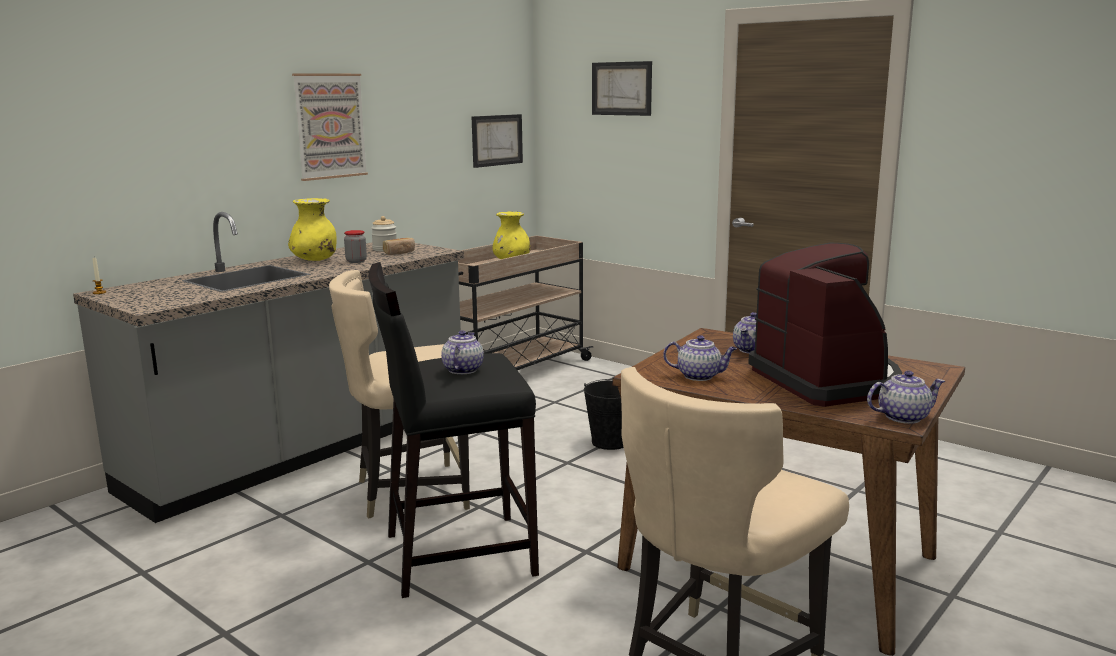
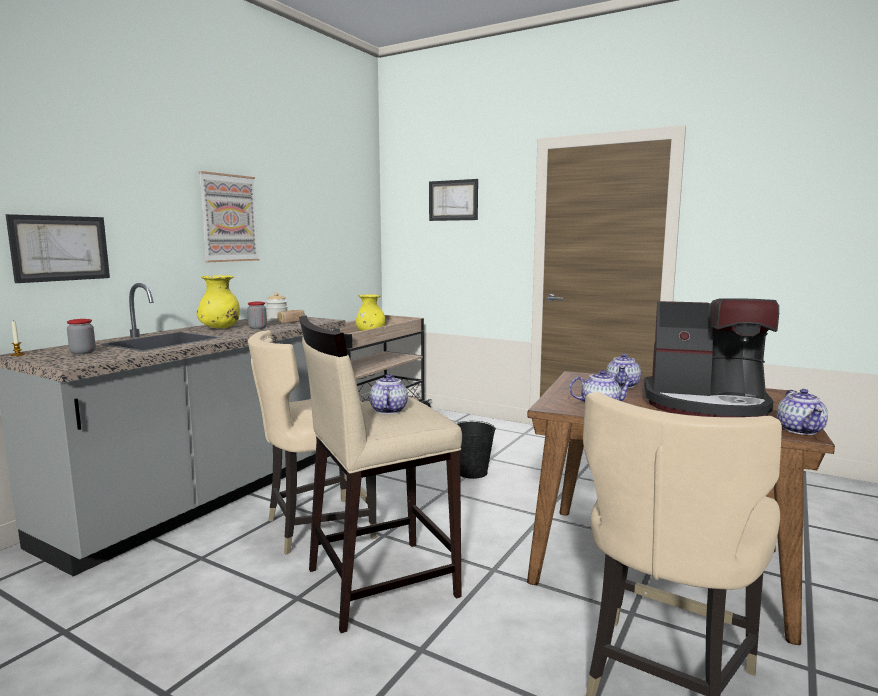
camera: 10 degrees left, 5 degrees down
black stool [369,262,539,598] -> beige stool [299,315,462,633]
picture [472,114,523,168] -> picture moved to [6,214,110,283]
coffee machine [748,243,902,407] -> coffee machine turned 135 degrees clockwise [644,299,779,417]
teapot [867,371,945,424] -> teapot turned 120 degrees clockwise [777,389,828,435]
none -> jar [67,319,96,354]

